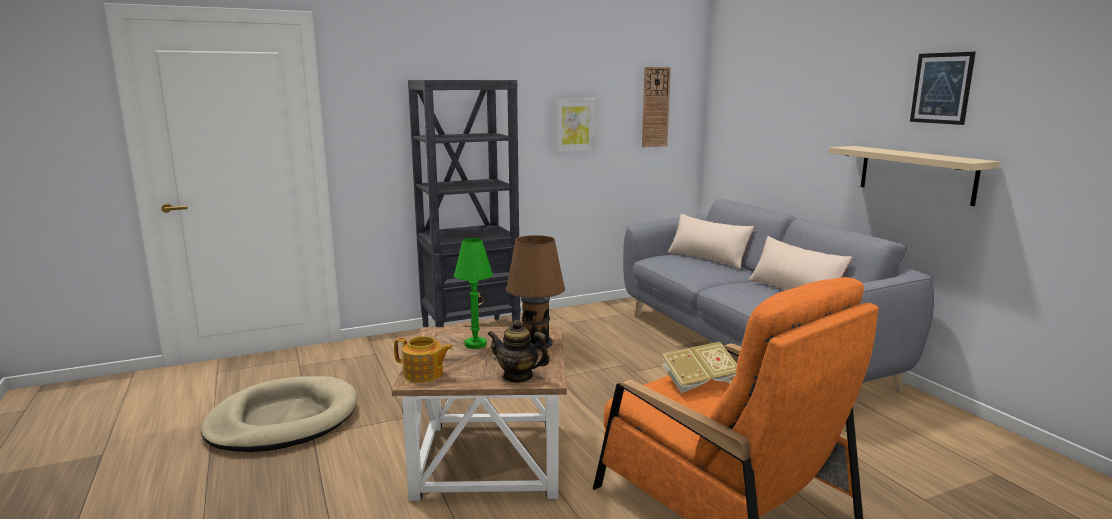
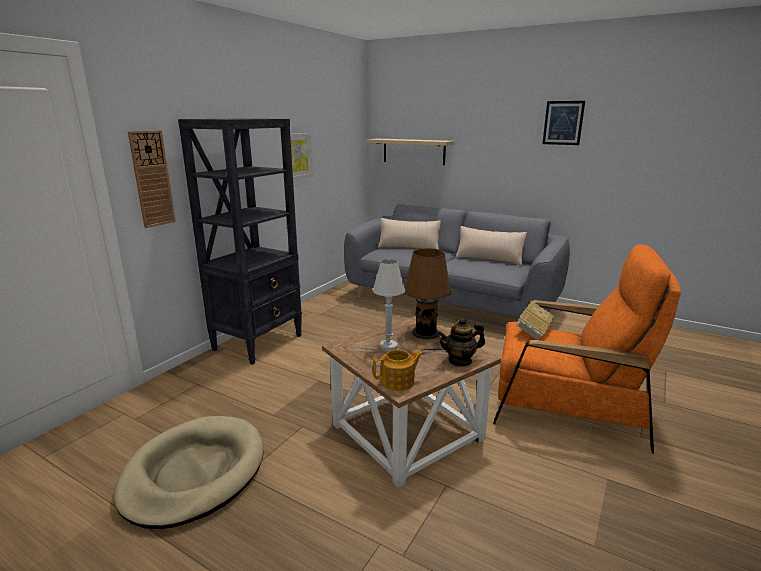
camera: 35 degrees left, 5 degrees up
green table lamp [454,238,493,349] -> white table lamp [373,259,405,351]
wall clock [642,67,671,147] -> wall clock moved to [128,130,176,228]
beige shelf [829,146,1000,206] -> beige shelf moved to [367,139,454,165]

